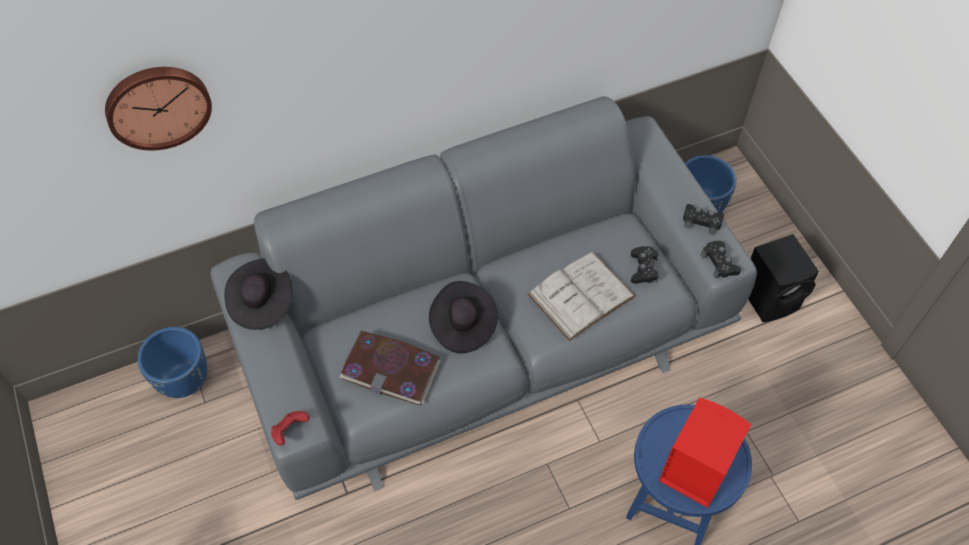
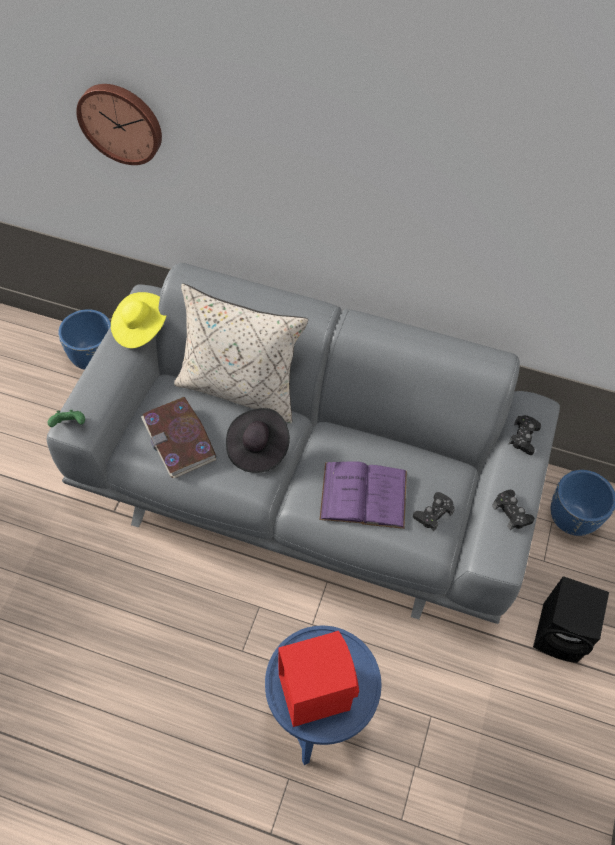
camera: 40 degrees right, 0 degrees up
black hat [224,258,293,330] -> yellow hat [111,292,166,348]
red game controller [271,411,310,446] -> green game controller [48,410,85,427]
white book [528,252,636,341] -> purple book [320,461,407,529]
black game controller [701,241,741,279] -> black game controller moved to [508,415,541,455]
none -> beige pillow [174,283,308,423]

